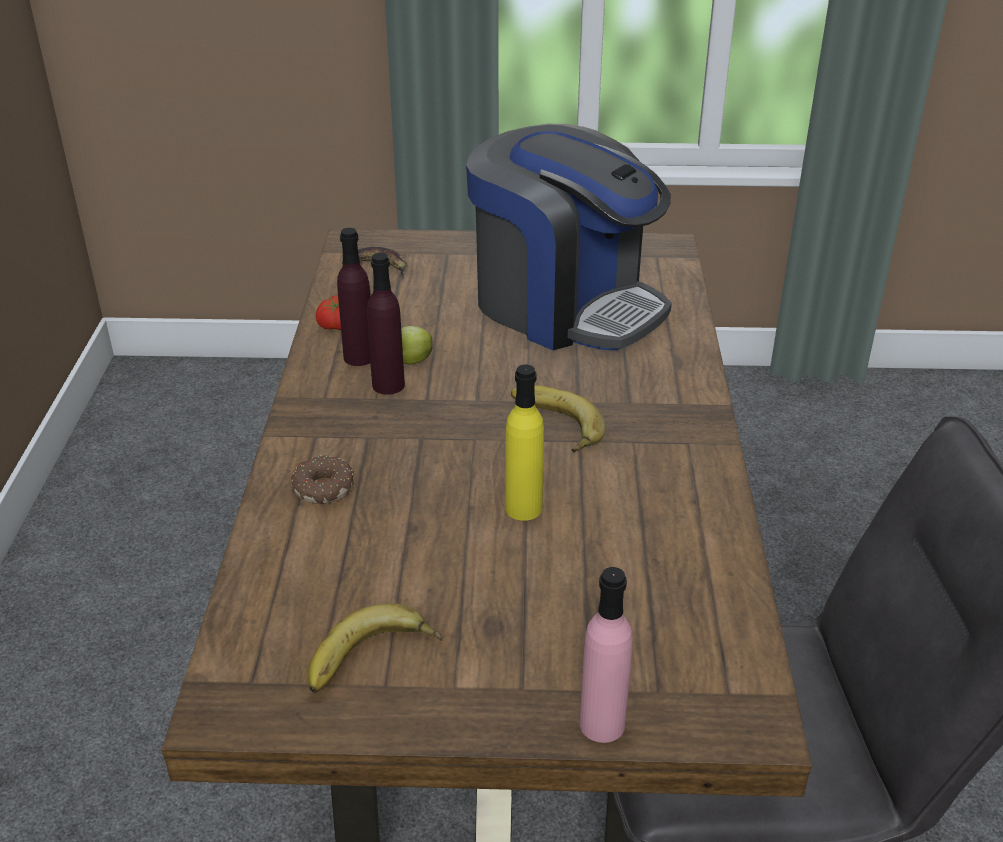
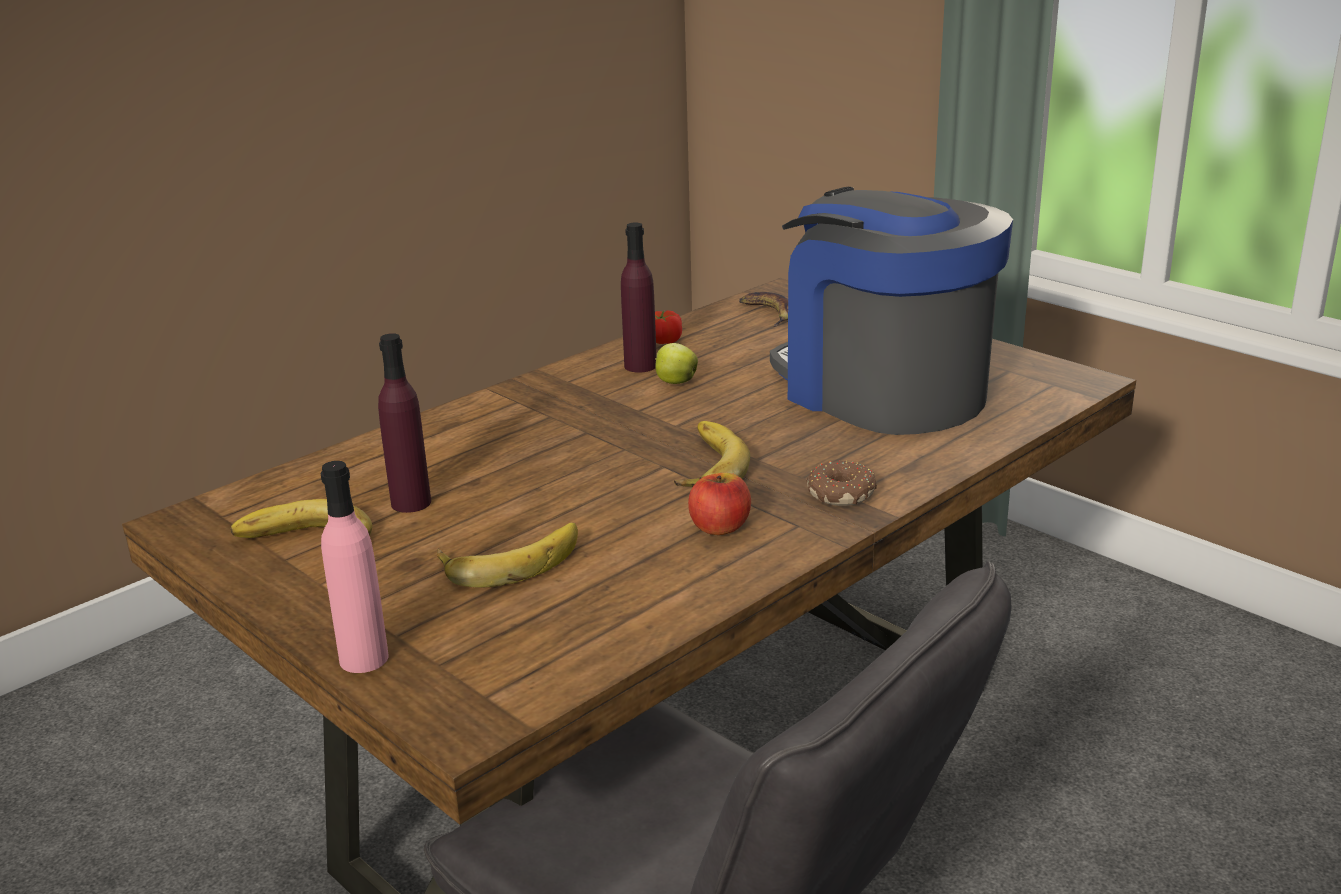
camera: 45 degrees right, 10 degrees down
donut [291,455,354,504] -> donut moved to [806,461,877,506]
purple bottle [367,253,405,395] -> purple bottle moved to [378,333,431,513]
coffee machine [466,124,672,350] -> coffee machine turned 150 degrees clockwise [770,187,1013,435]
yellow bottle [505,365,544,521] -> none
none -> banana [437,523,578,588]
none -> apple [688,473,751,535]

